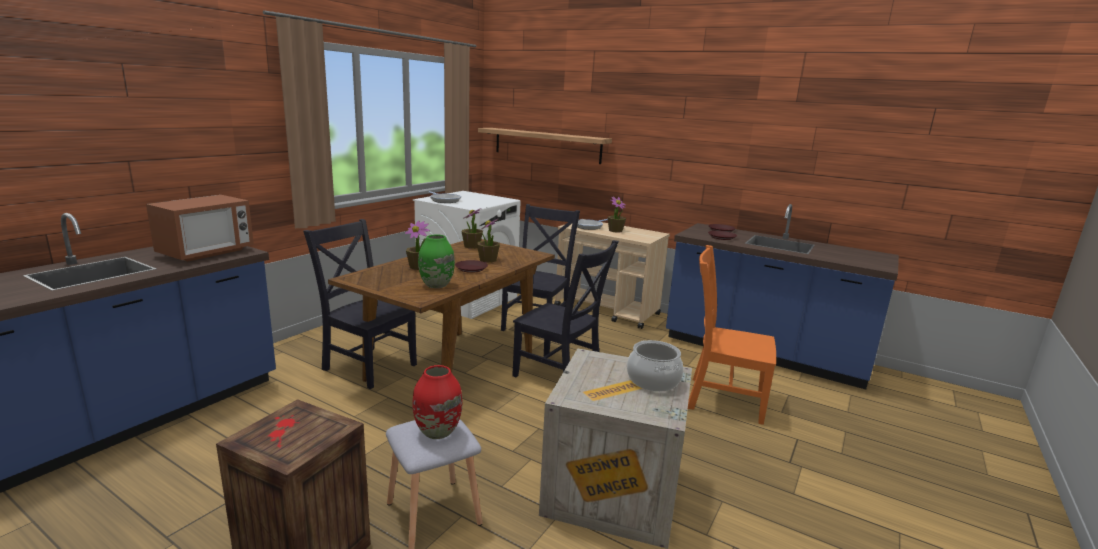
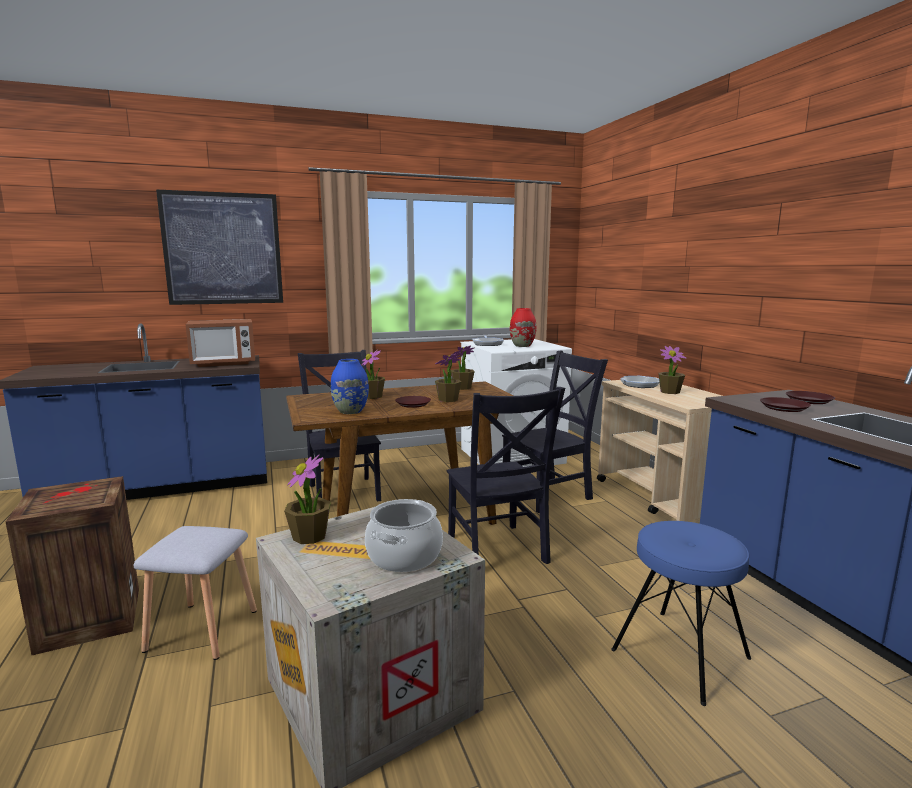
camera: 40 degrees right, 5 degrees down
red vase [412,365,462,439] -> red vase moved to [510,308,536,347]
green vase [418,235,455,288] -> blue vase [331,359,369,414]
shelf [478,128,612,164] -> none
orange chair [688,245,776,425] -> blue stool [611,521,751,706]
none -> picture [156,189,283,305]
none -> potted plant [284,455,331,544]

